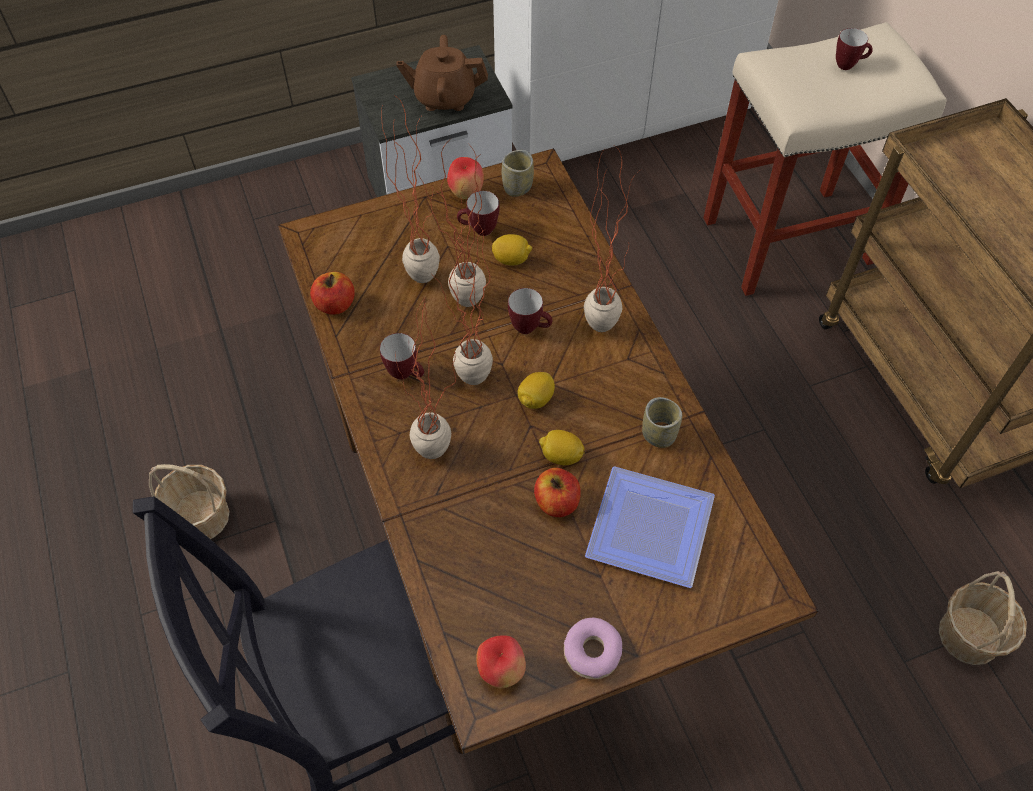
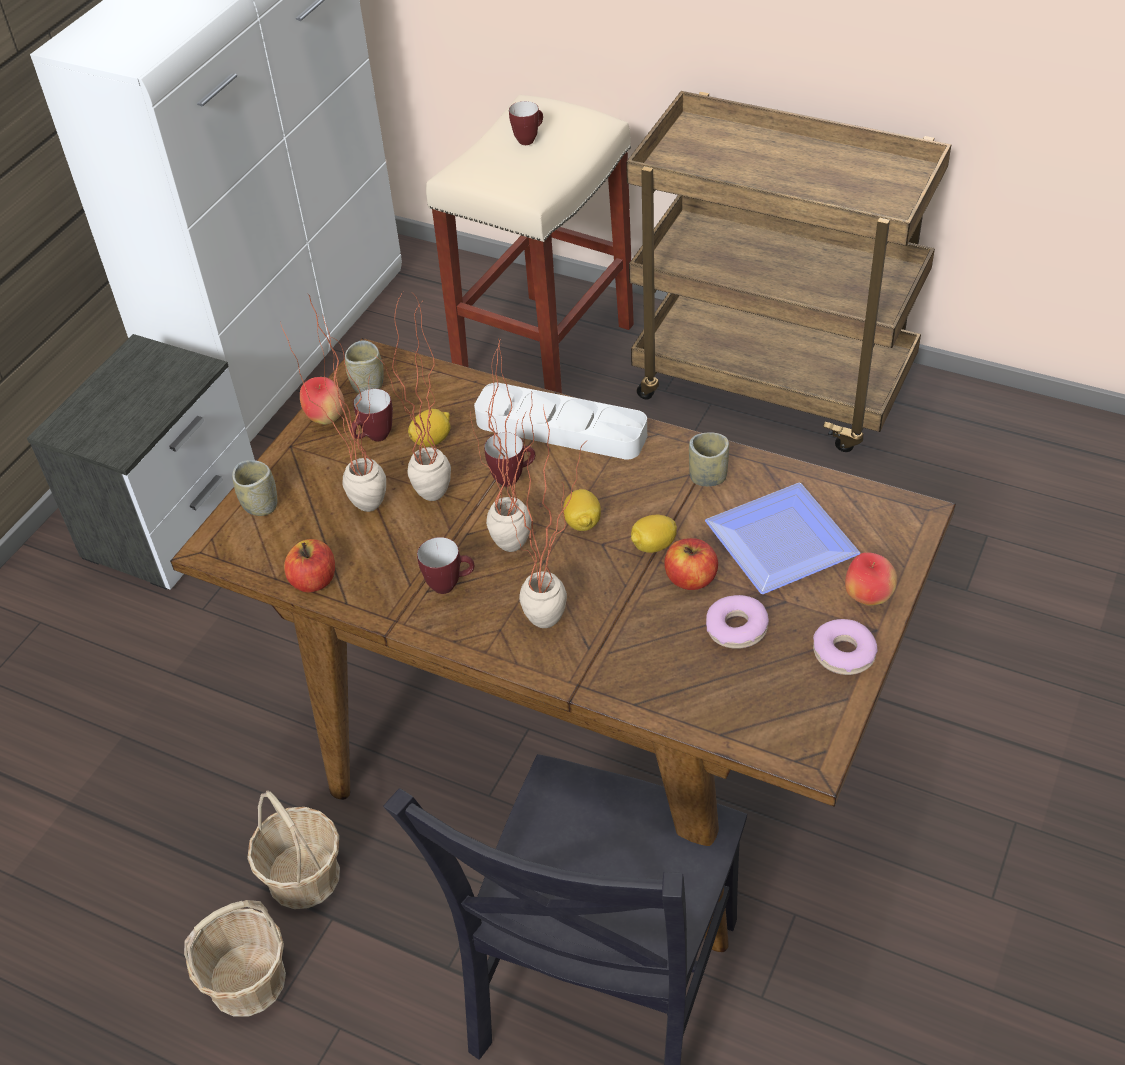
camera: 40 degrees left, 10 degrees down
brown teapot [396,35,488,111] -> none
apple [476,635,526,688] -> apple moved to [845,552,897,605]
potted plant [584,146,639,332] -> white tray [474,382,647,460]
basket [939,571,1027,665] -> basket moved to [247,790,340,909]
none -> cup [232,460,277,516]
none -> donut [706,595,769,649]

